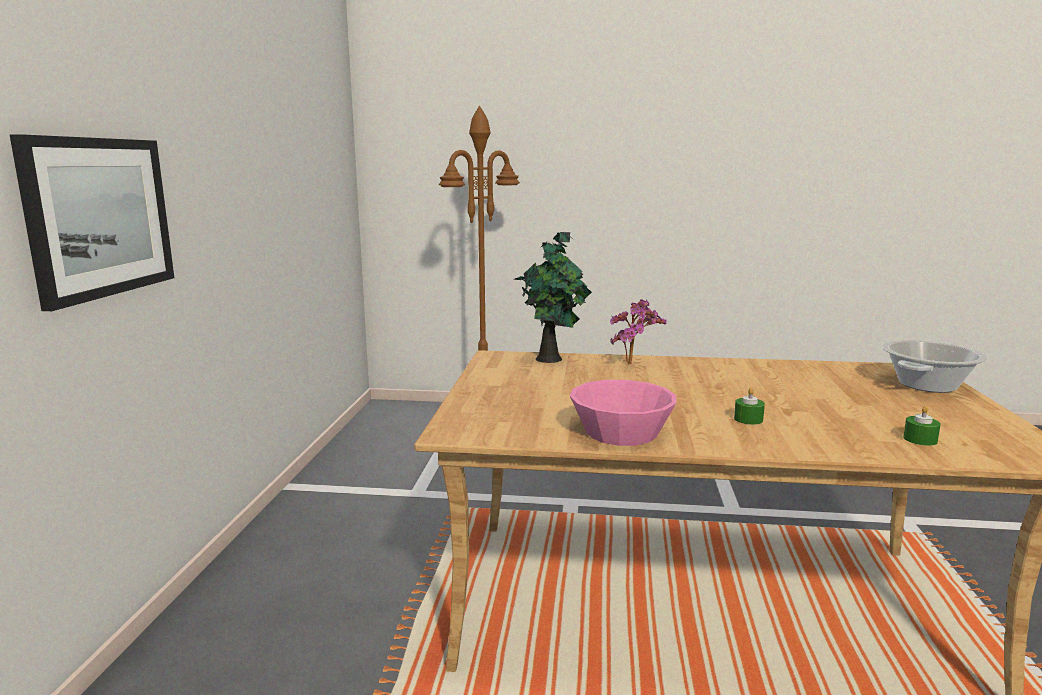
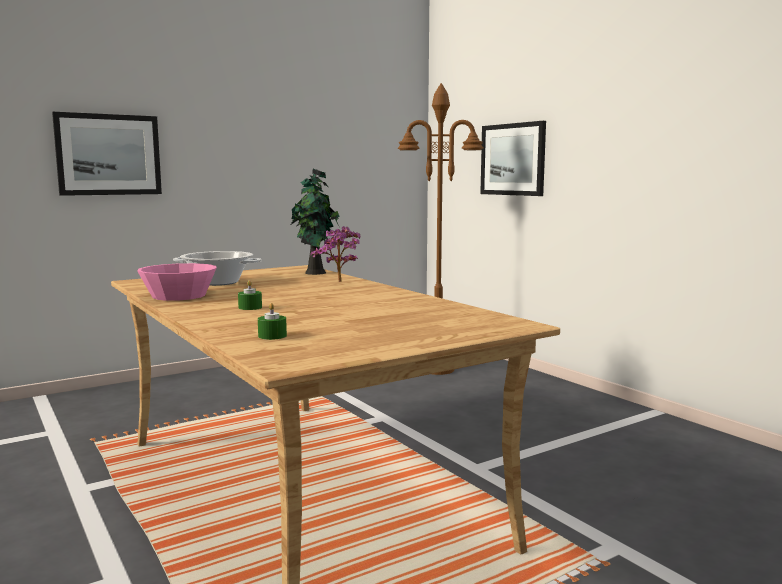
camera: 50 degrees right, 5 degrees down
cooking pot [882,340,987,393] -> cooking pot moved to [173,251,262,286]
none -> picture [480,121,546,196]

